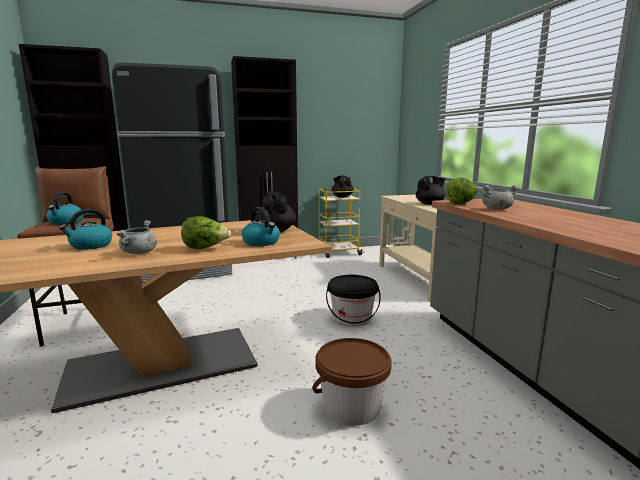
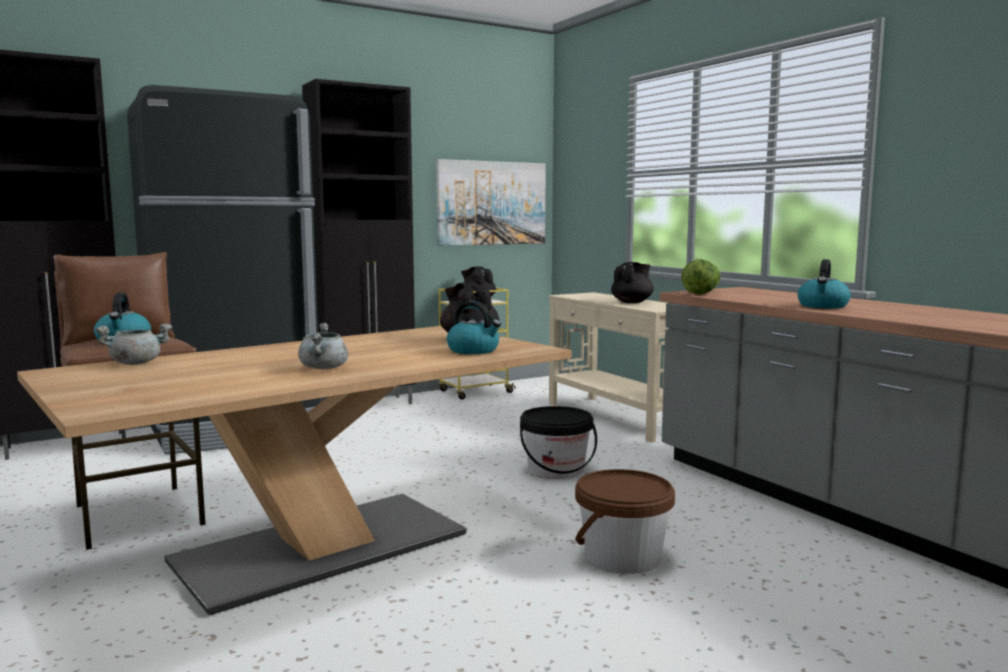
camera: 15 degrees left, 5 degrees down
kettle [59,209,112,250] -> kettle moved to [798,259,851,309]
lettuce [181,216,231,249] -> none
grey cooking pot [482,185,519,210] -> grey cooking pot moved to [95,323,173,365]
none -> picture [436,159,546,246]

